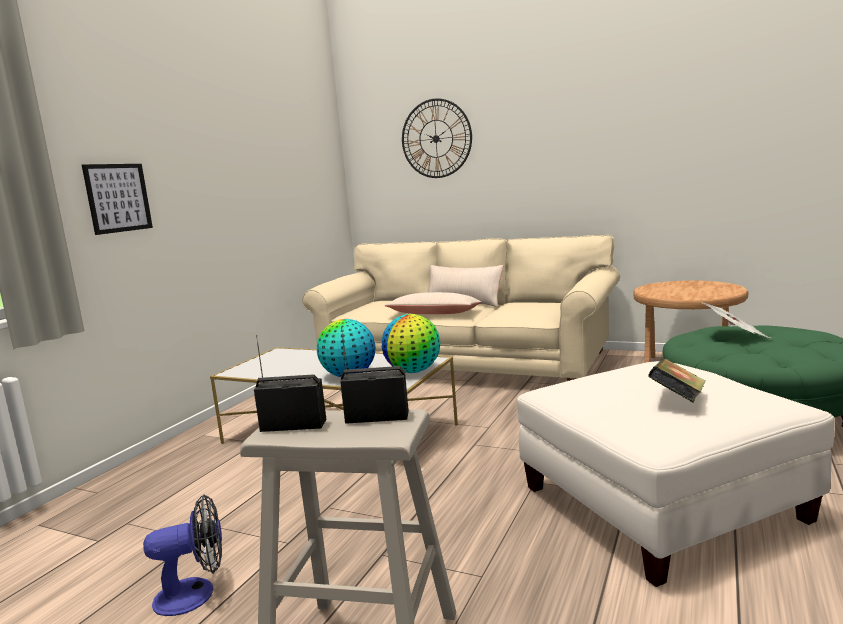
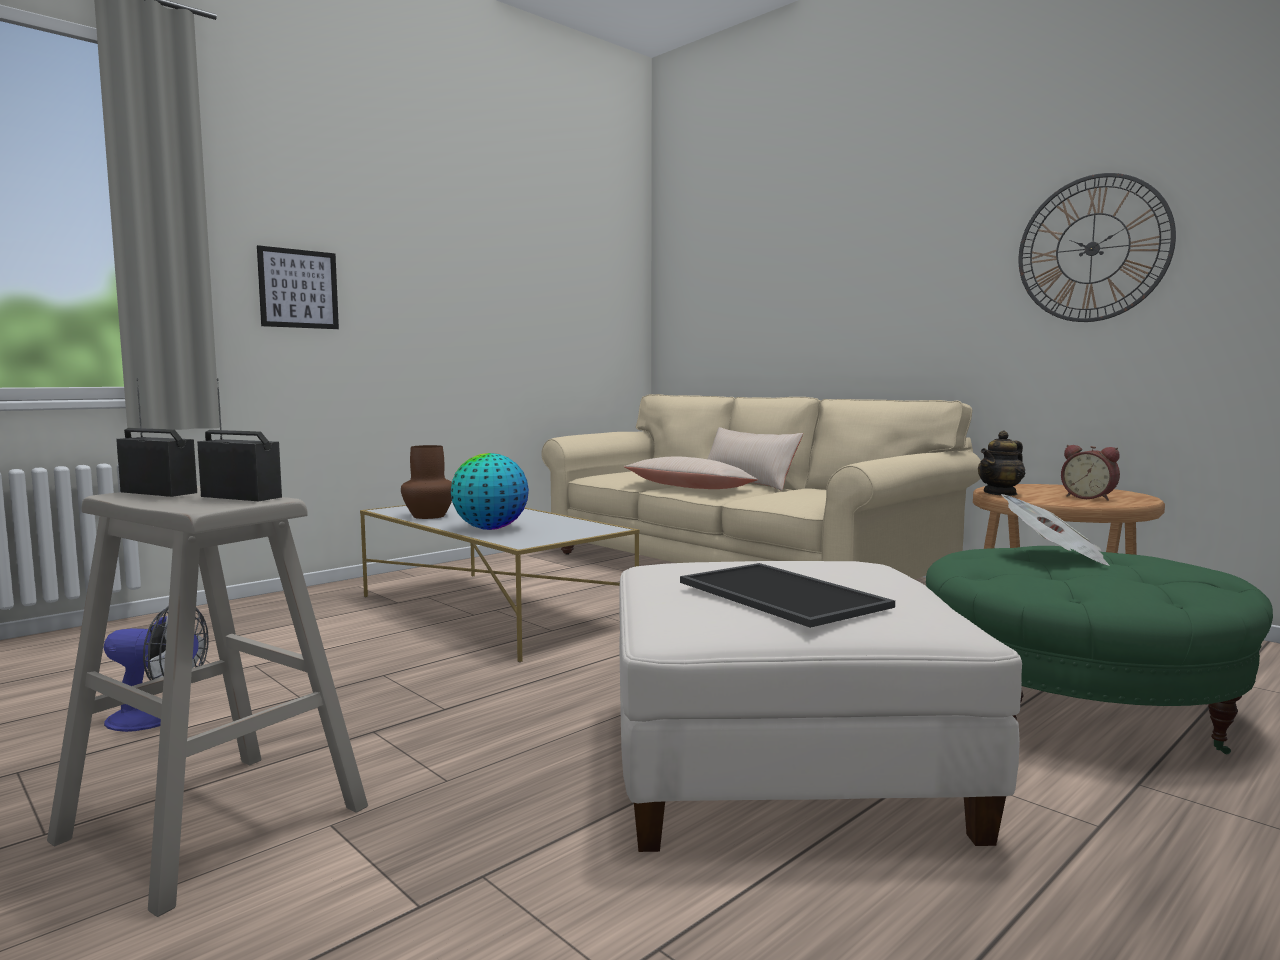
camera: 20 degrees right, 5 degrees down
globe [382,314,440,373] -> none
wall clock [402,98,472,178] -> wall clock moved to [1019,173,1176,322]
book [648,358,706,403] -> tray [680,563,895,628]
none -> brown vase [401,445,452,519]
none -> teapot [978,431,1025,496]
none -> alarm clock [1061,445,1120,501]

